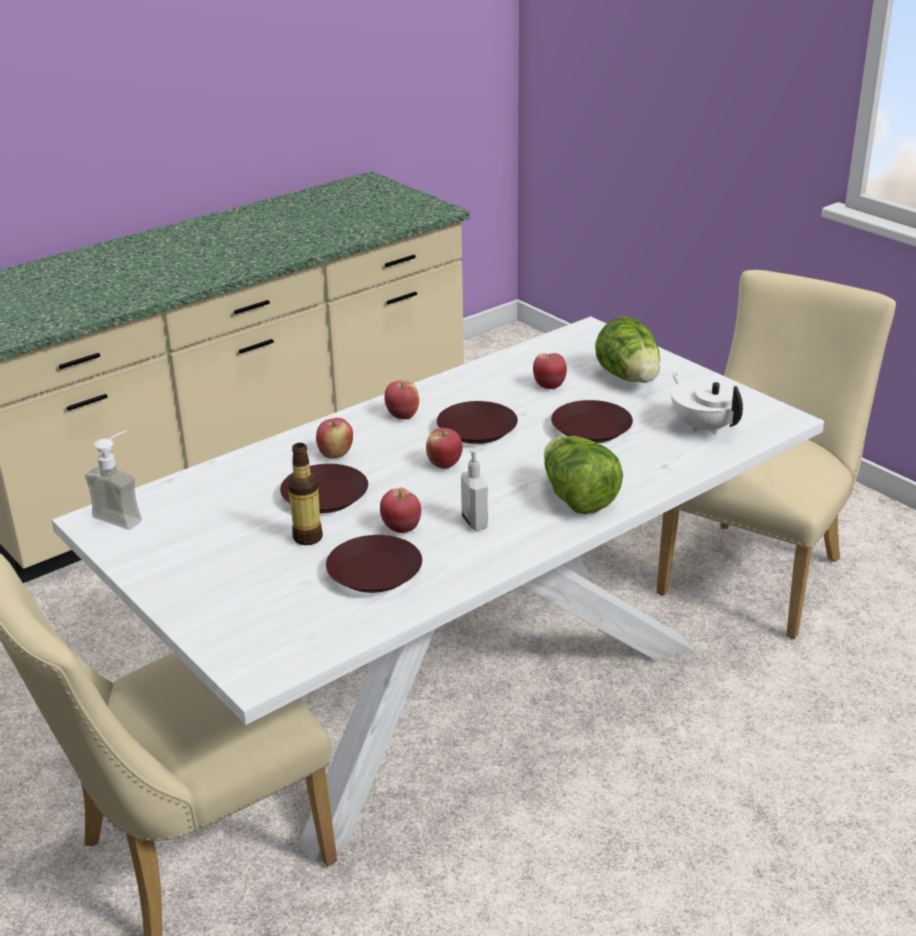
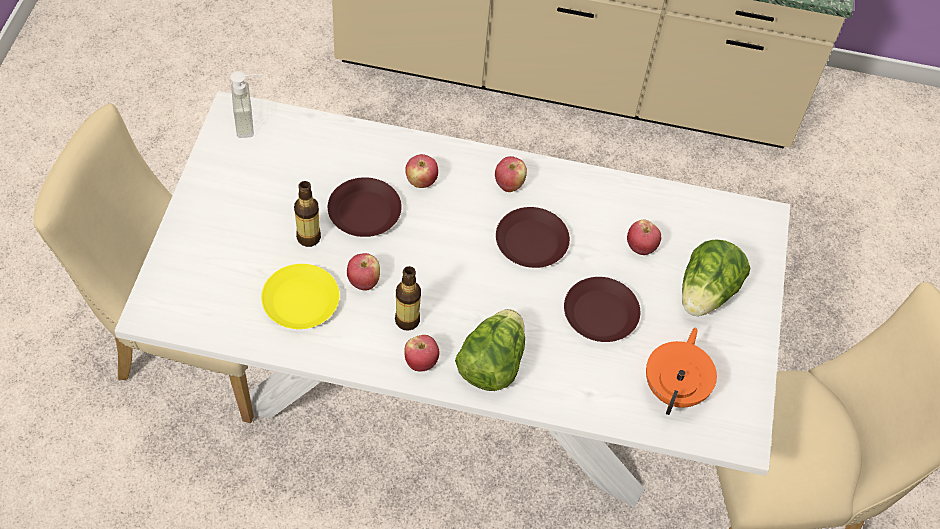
camera: 45 degrees right, 25 degrees up
brown plate [326,535,422,593] -> yellow plate [261,264,340,329]
apple [426,428,463,469] -> apple moved to [404,335,440,371]
soap dispenser [461,447,488,530] -> bottle [395,266,421,331]
white teapot [671,373,744,435] -> orange teapot [646,328,717,415]

